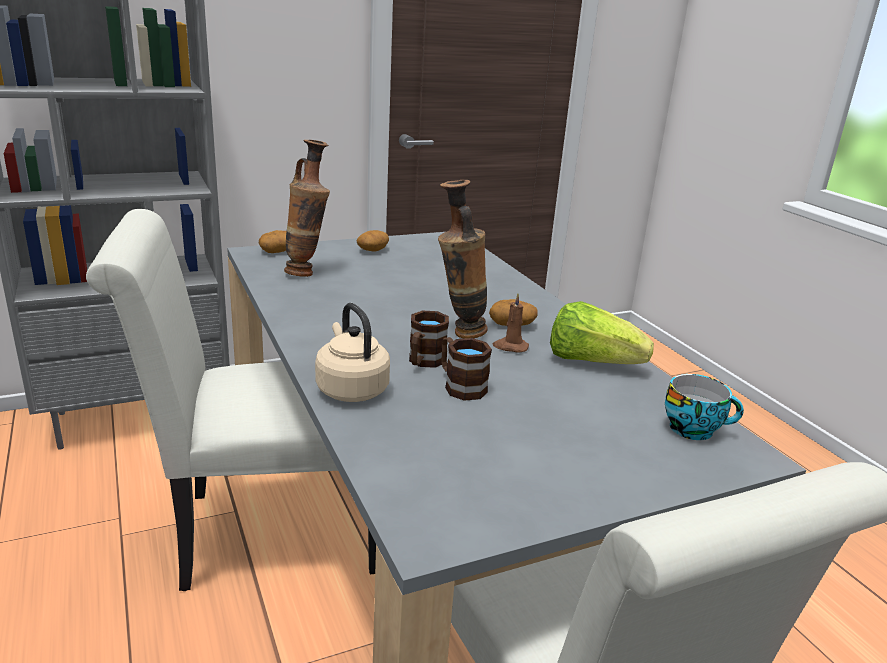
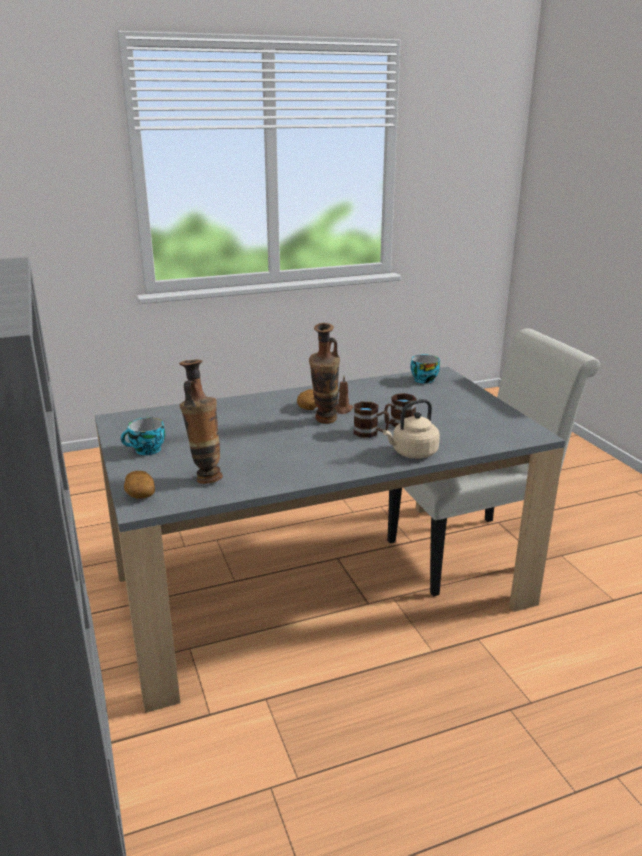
camera: 85 degrees left, 0 degrees up
white chair [86,209,376,591] -> none
potato [357,230,389,252] -> cup [121,418,165,455]
lettuce [550,301,654,364] -> none

